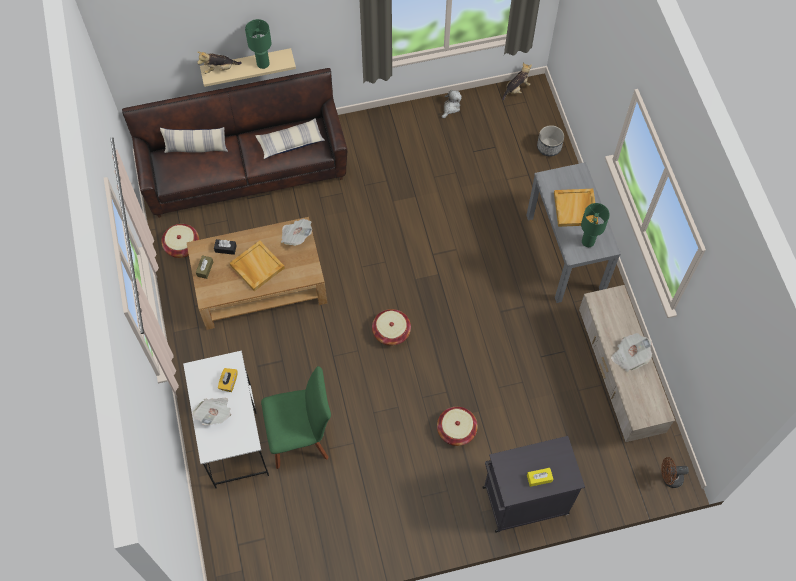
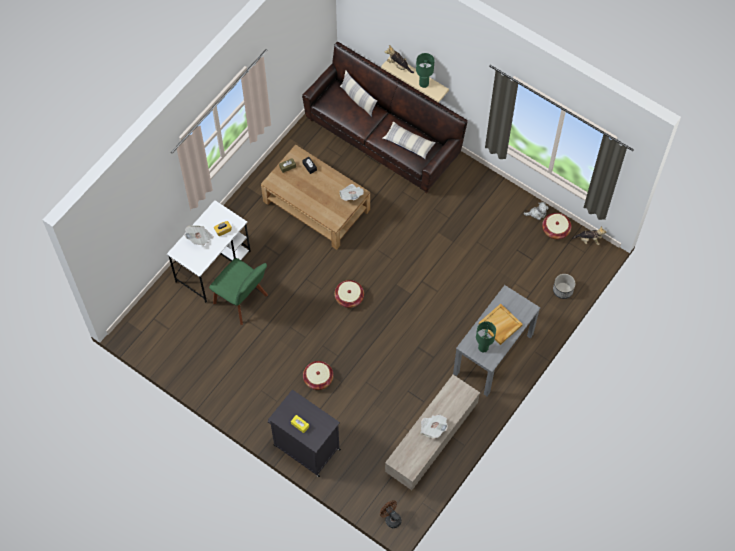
camera: 50 degrees right, 0 degrees up
basket [162,224,199,258] -> basket moved to [542,213,571,239]
beige tray [230,241,285,291] -> none

